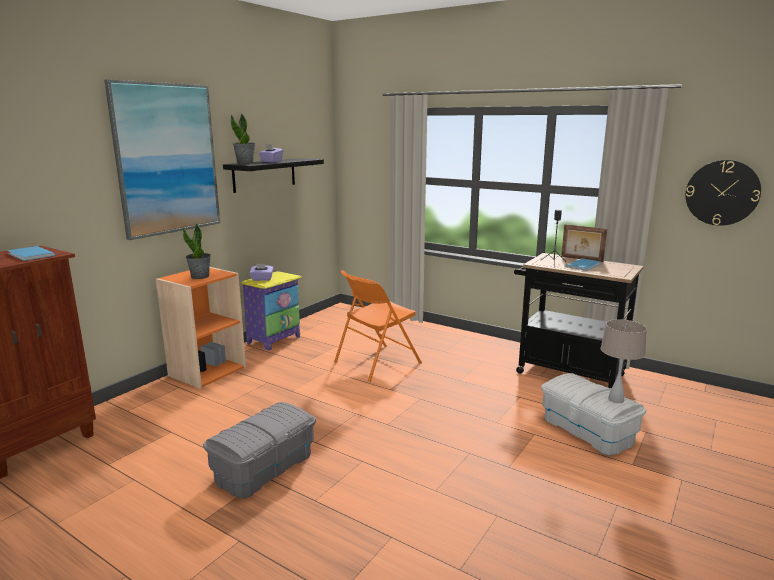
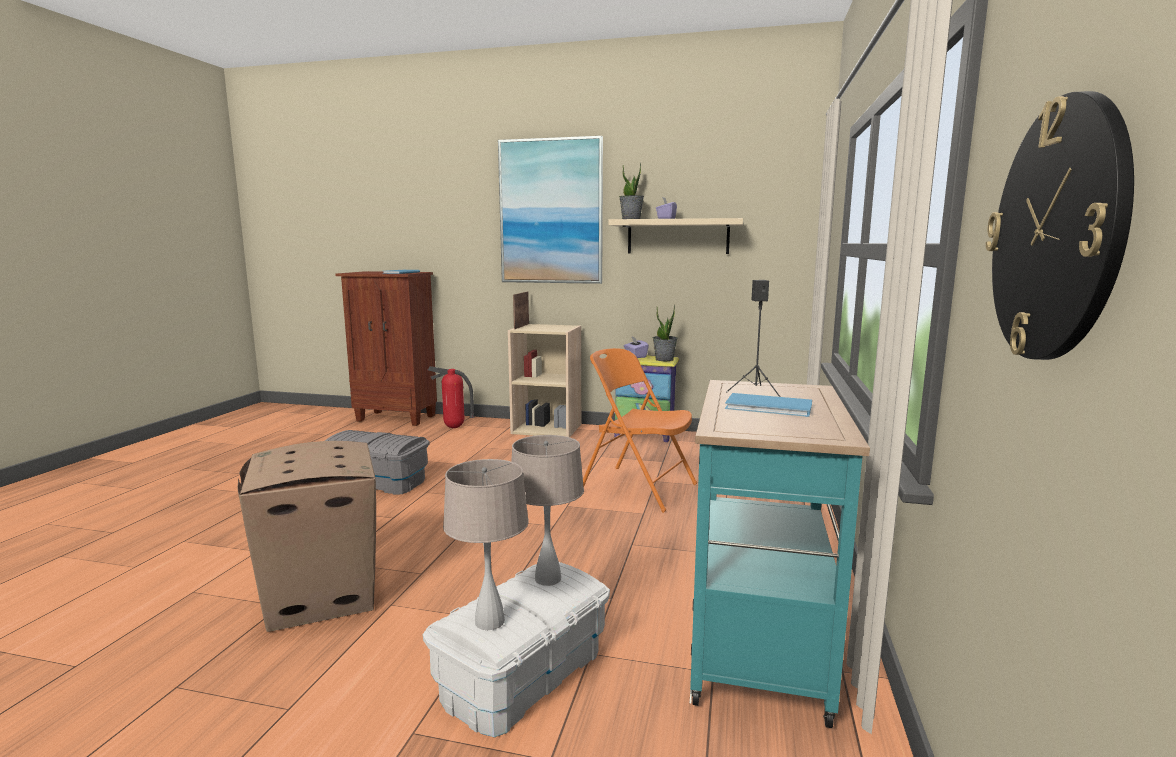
camera: 70 degrees right, 5 degrees down
orange bookcase [156,267,246,388] -> beige bookcase [508,324,581,437]
potted plant [183,223,211,279] -> potted plant moved to [653,304,677,361]
black shelf [223,158,324,193] -> beige shelf [609,218,743,254]
black cart [514,253,644,389] -> turquoise cart [690,380,870,728]
picture frame [561,225,607,262] -> picture frame moved to [513,292,529,329]
none -> cardboard box [237,441,376,632]
none -> fire extinguisher [428,366,474,428]
none -> beige table lamp [511,435,584,586]

